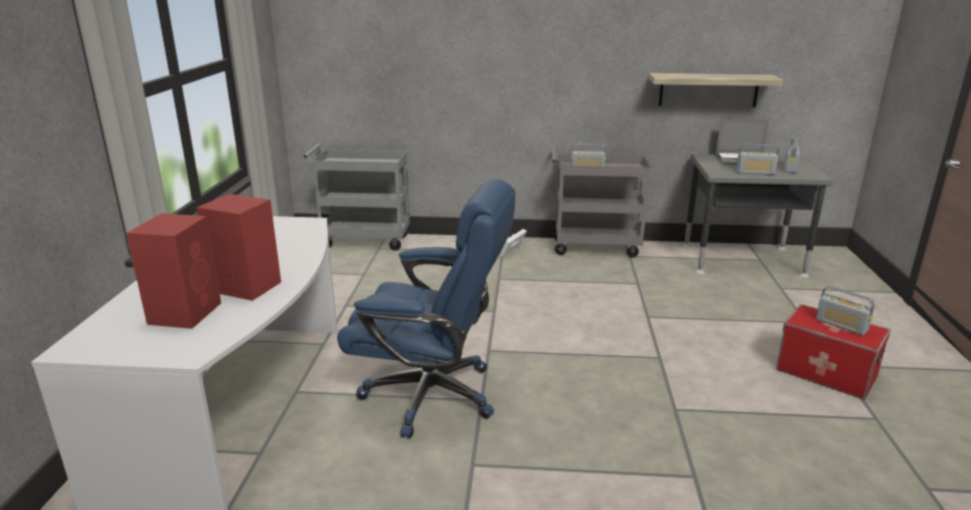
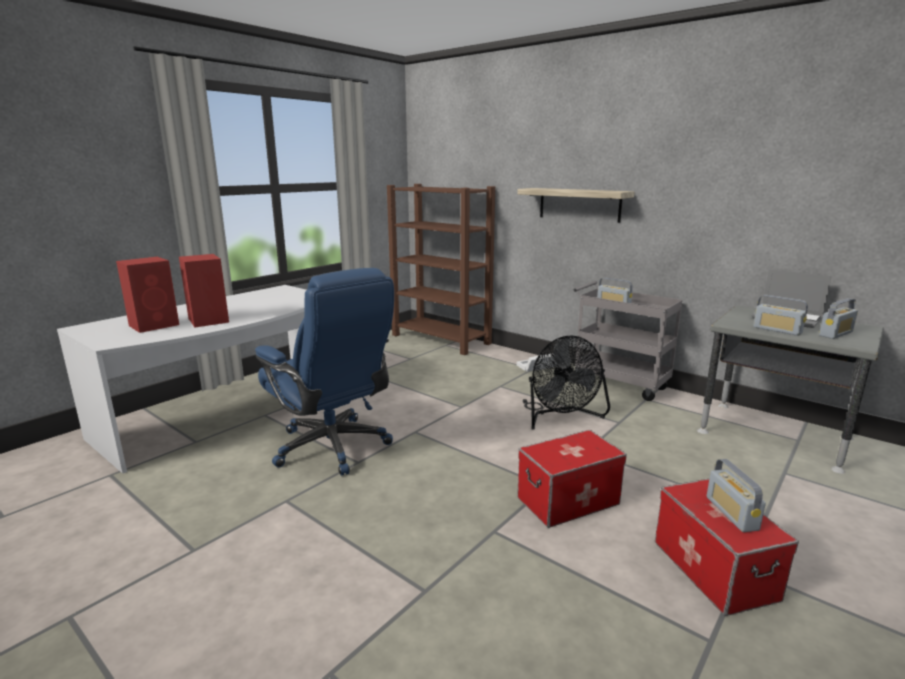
camera: 35 degrees right, 5 degrees down
grey cart [304,143,410,251] -> brown bookcase [387,184,495,355]
shelf [649,73,783,107] -> shelf moved to [517,188,635,223]
none -> storage box [517,430,627,528]
none -> black fan [523,336,610,430]

